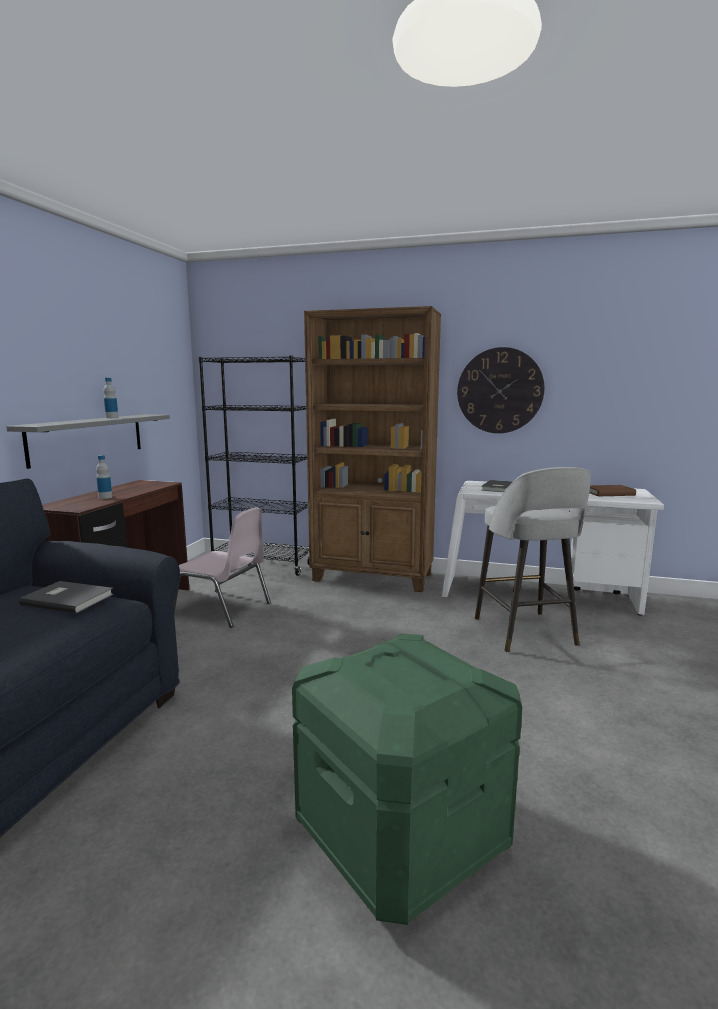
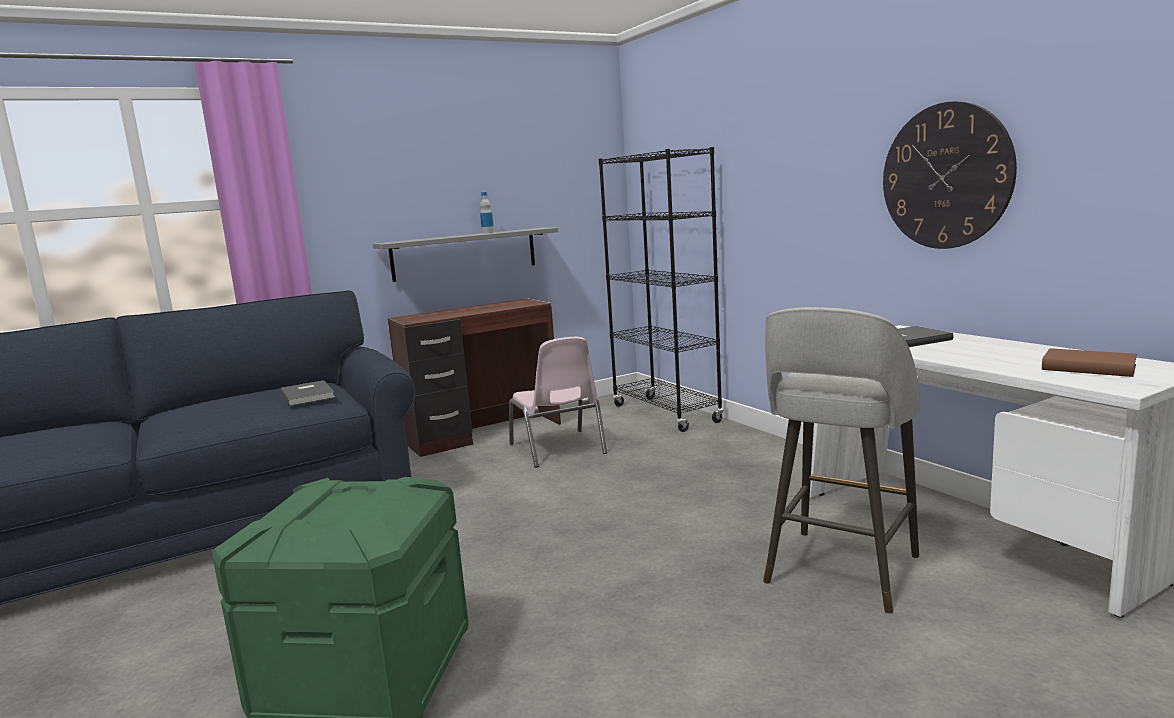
camera: 45 degrees right, 0 degrees up
bottle [96,455,112,499] -> none
brown bookcase [304,306,441,592] -> none

